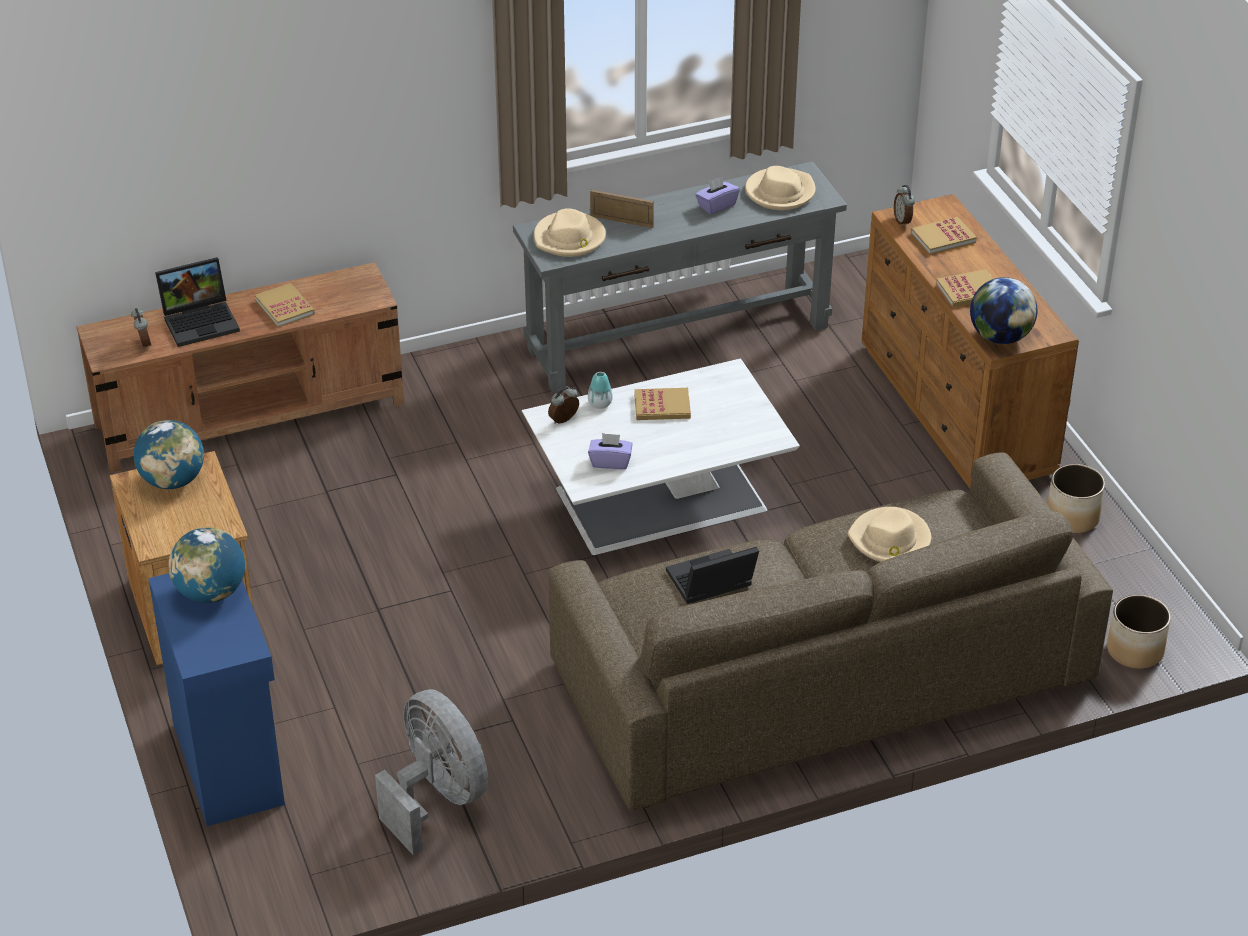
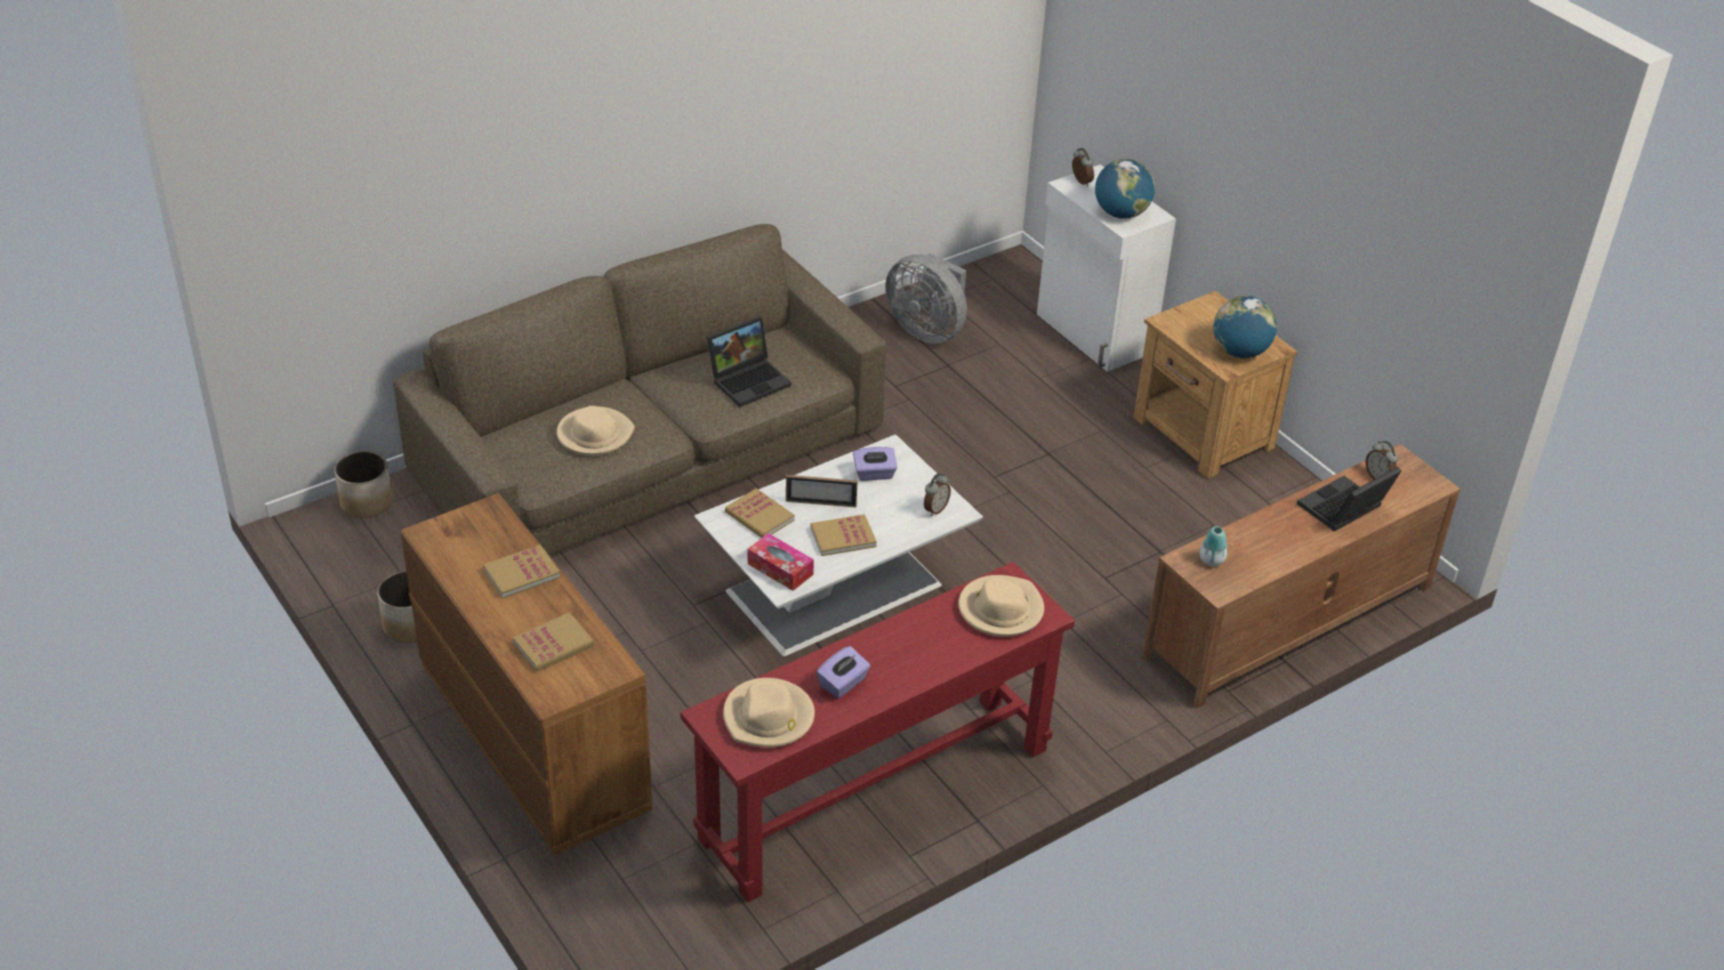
camera: 165 degrees right, 0 degrees up
blue cabinet [148,573,285,826] -> white cabinet [1037,164,1176,372]
book [255,283,315,327] -> book moved to [725,488,795,538]
grey console table [513,161,847,392] -> red console table [680,562,1075,903]
vase [588,372,613,409] -> vase moved to [1200,526,1227,566]
picture frame [590,190,654,228] -> picture frame moved to [786,475,857,507]
alarm clock [894,185,915,227] -> alarm clock moved to [1072,148,1094,186]
globe [970,277,1038,344] -> none
none -> tissue box [748,533,814,591]

